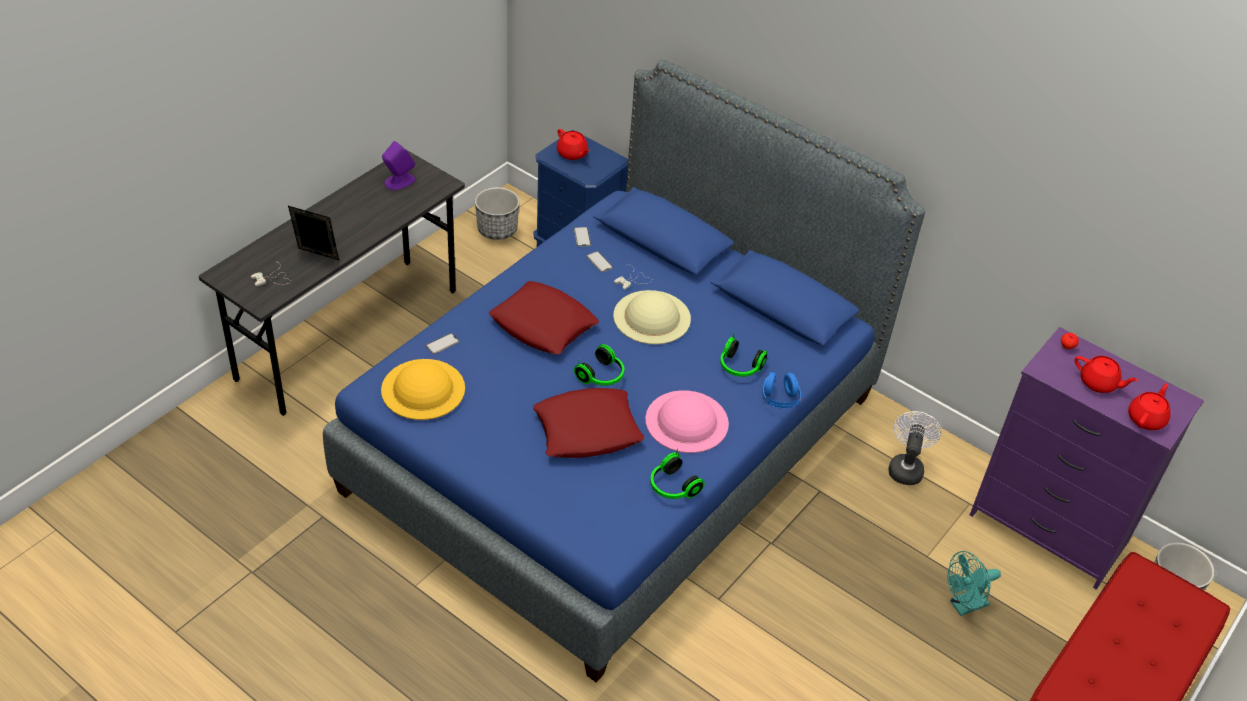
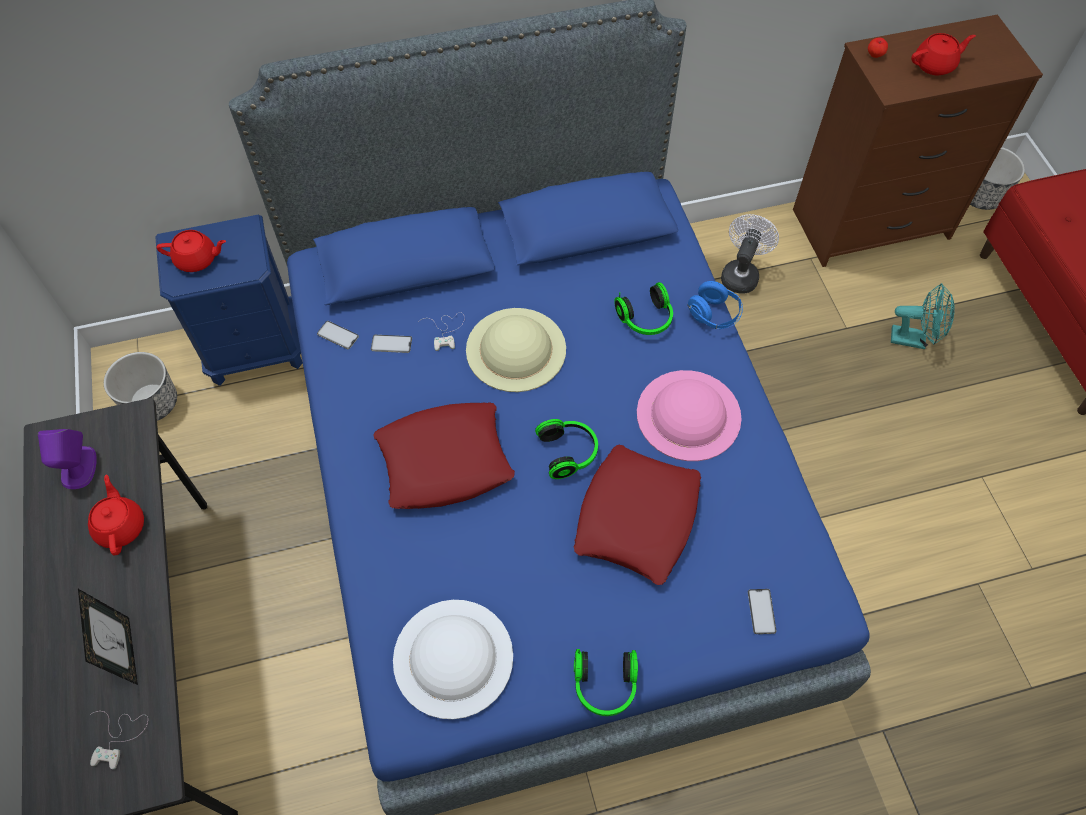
camera: 50 degrees left, 15 degrees up
picture frame [288,206,339,260] -> picture frame turned 105 degrees clockwise [78,589,138,685]
yellow hat [381,359,465,420] -> white hat [393,600,513,719]
phone [426,333,460,354] -> phone moved to [748,589,777,634]
headphones [650,449,705,499] -> headphones moved to [574,649,638,716]
white fan [888,411,941,485] -> white fan turned 60 degrees clockwise [721,214,779,293]
turquoise fan [947,551,1001,616] -> turquoise fan turned 90 degrees counterclockwise [891,283,955,349]
purple dresser [970,327,1204,590] -> brown dresser [793,15,1043,267]
red teapot [1128,383,1171,430] -> red teapot moved to [88,475,144,555]

